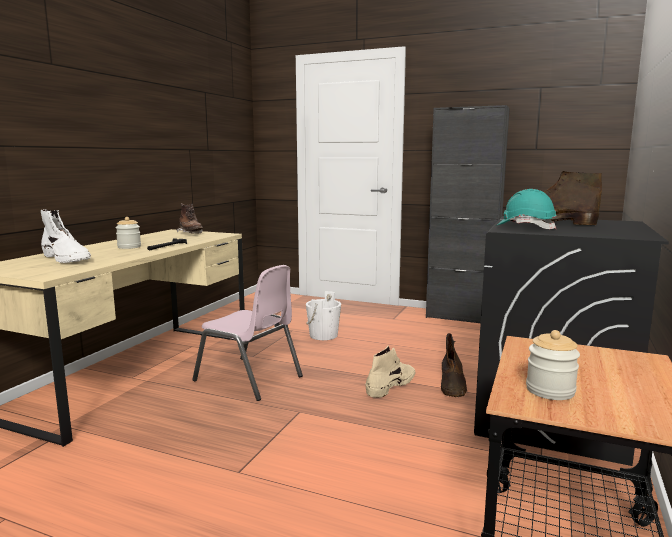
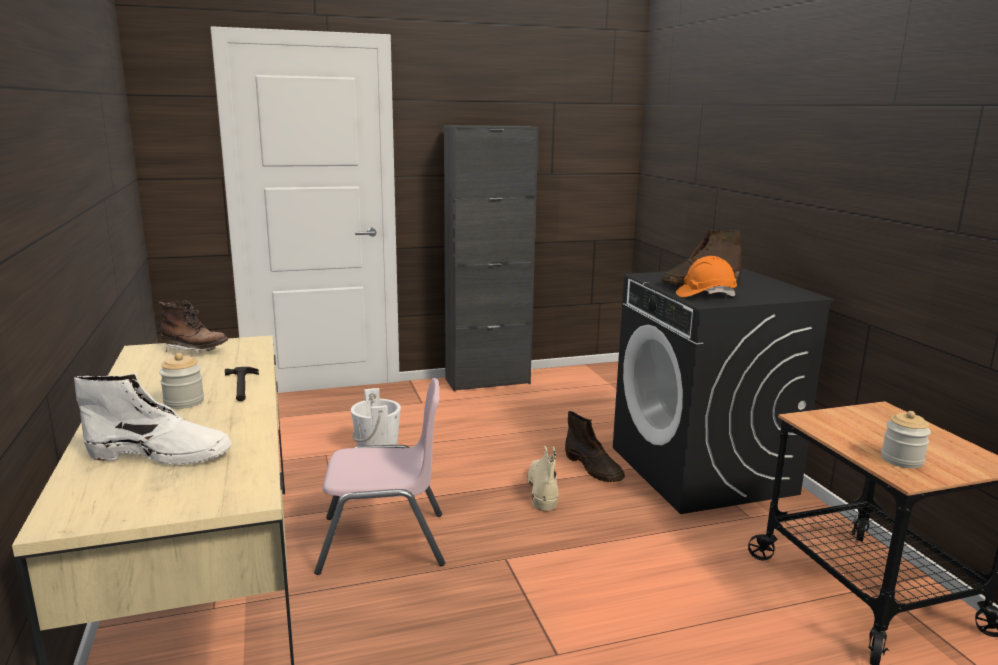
camera: 40 degrees left, 5 degrees up
turquoise hard hat [496,189,557,229] -> orange hard hat [676,256,737,297]

